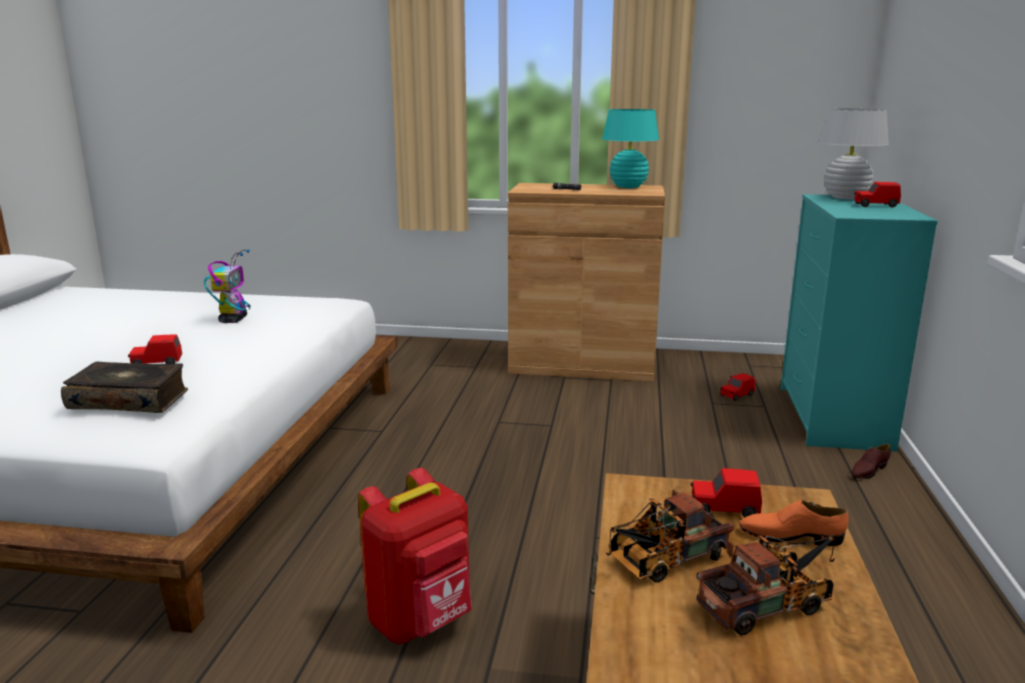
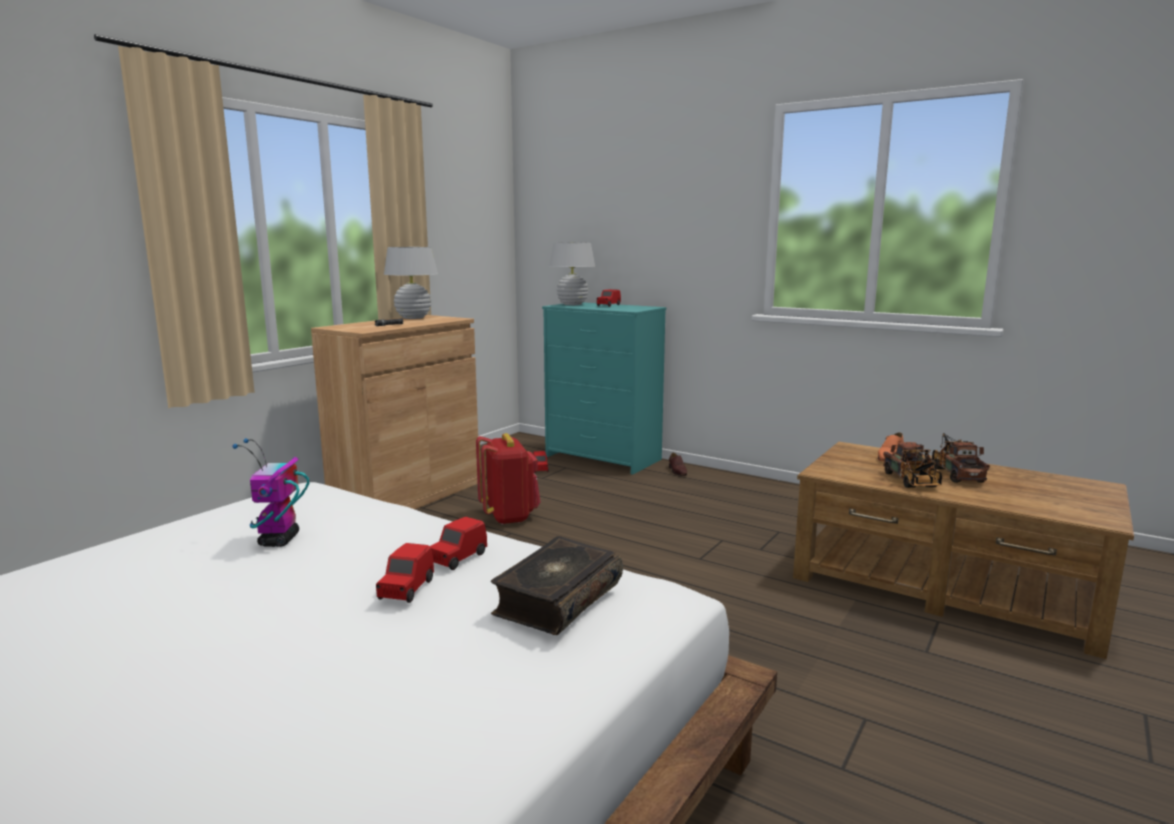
camera: 65 degrees left, 5 degrees down
toy robot [204,249,251,323] -> toy robot turned 120 degrees counterclockwise [232,438,309,547]
red backpack [358,468,472,644] -> red backpack moved to [476,433,541,525]
turquoise table lamp [602,109,659,188] -> white table lamp [384,247,438,319]
red toy car [691,468,762,518] -> red toy car moved to [430,517,487,570]

